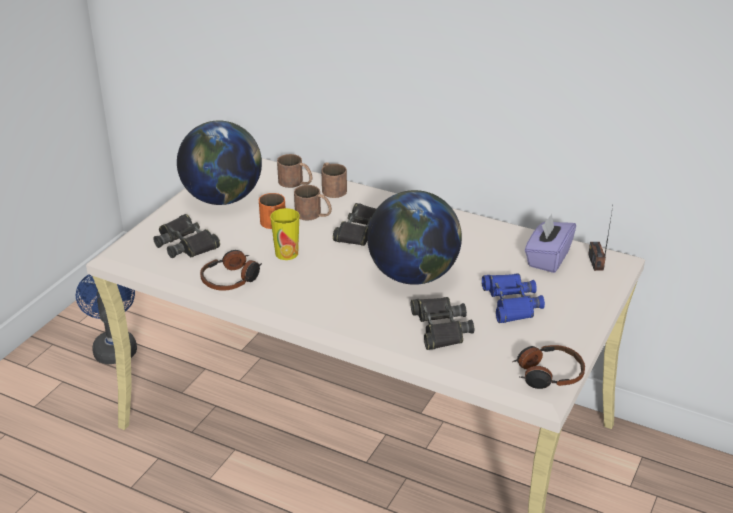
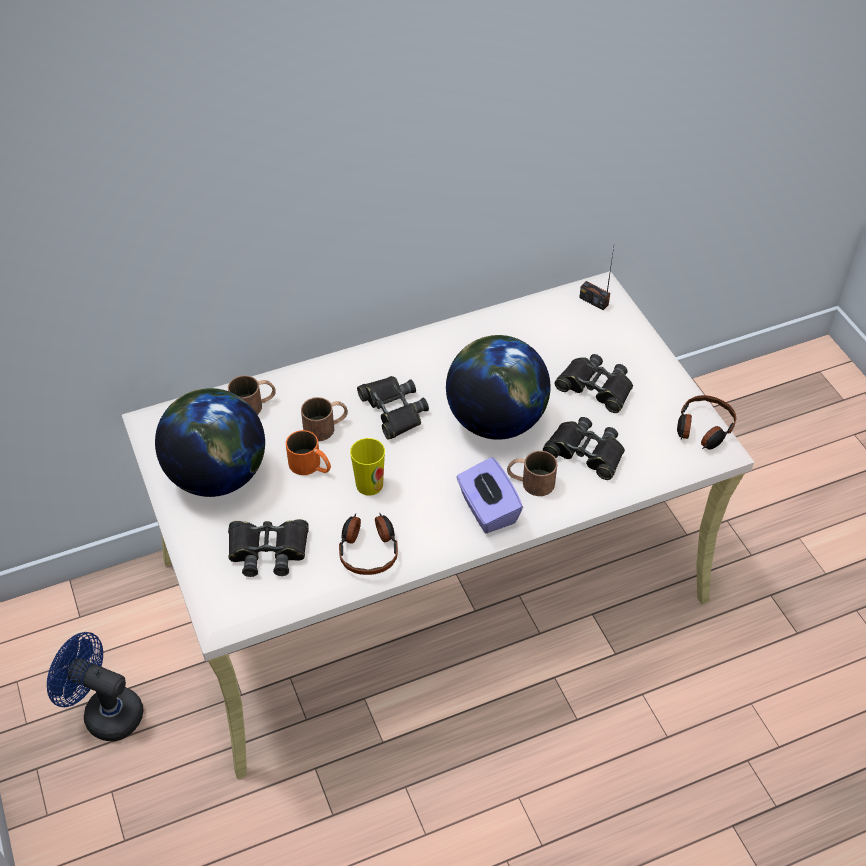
camera: 50 degrees left, 15 degrees up
brown mug [321,162,347,198] -> brown mug moved to [507,451,557,496]
blue binoculars [482,274,545,323] -> black binoculars [555,354,633,413]
purple tissue box [525,214,576,273] -> purple tissue box moved to [456,457,523,533]

